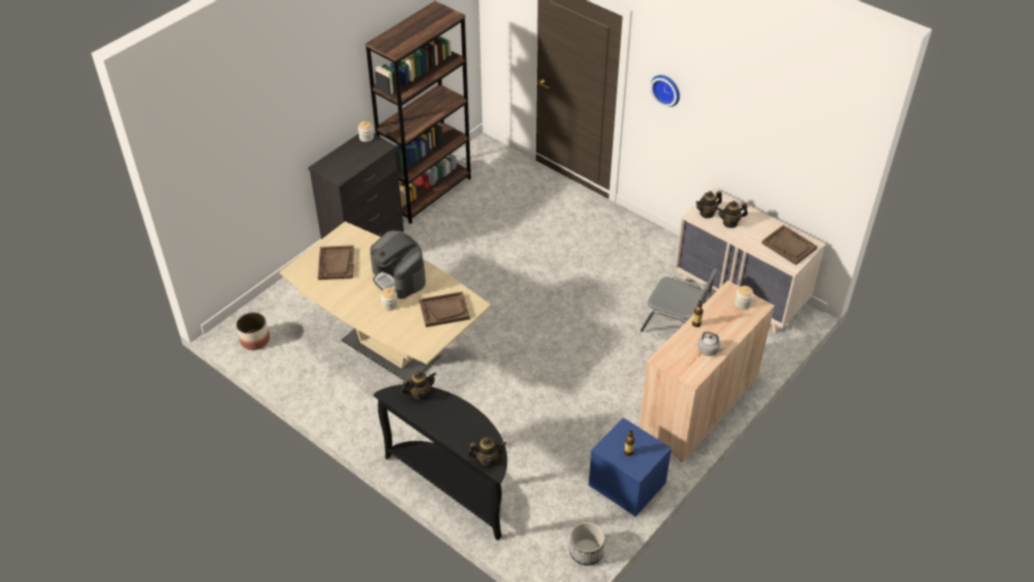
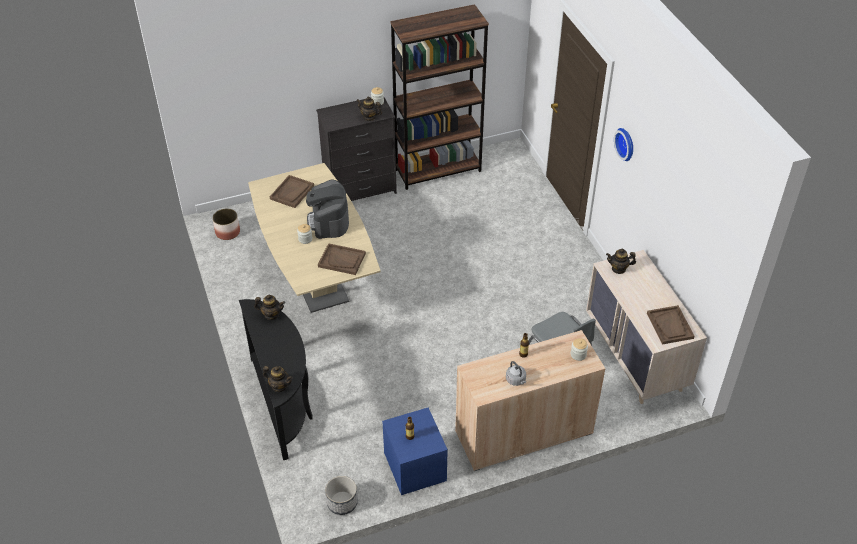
camera: 30 degrees right, 0 degrees up
teapot [717,201,748,228] -> teapot moved to [356,97,382,121]

